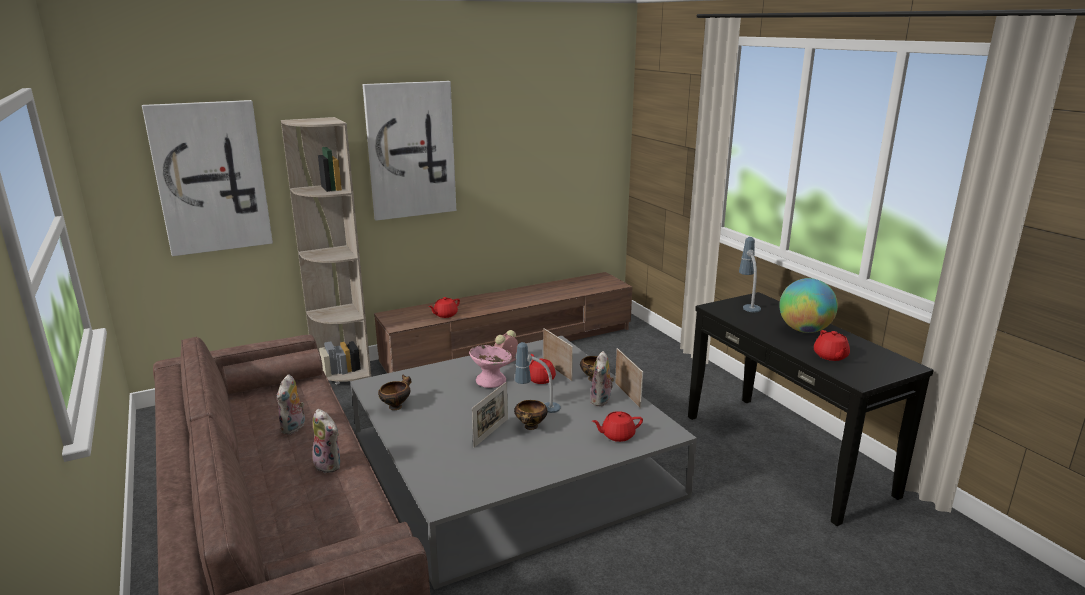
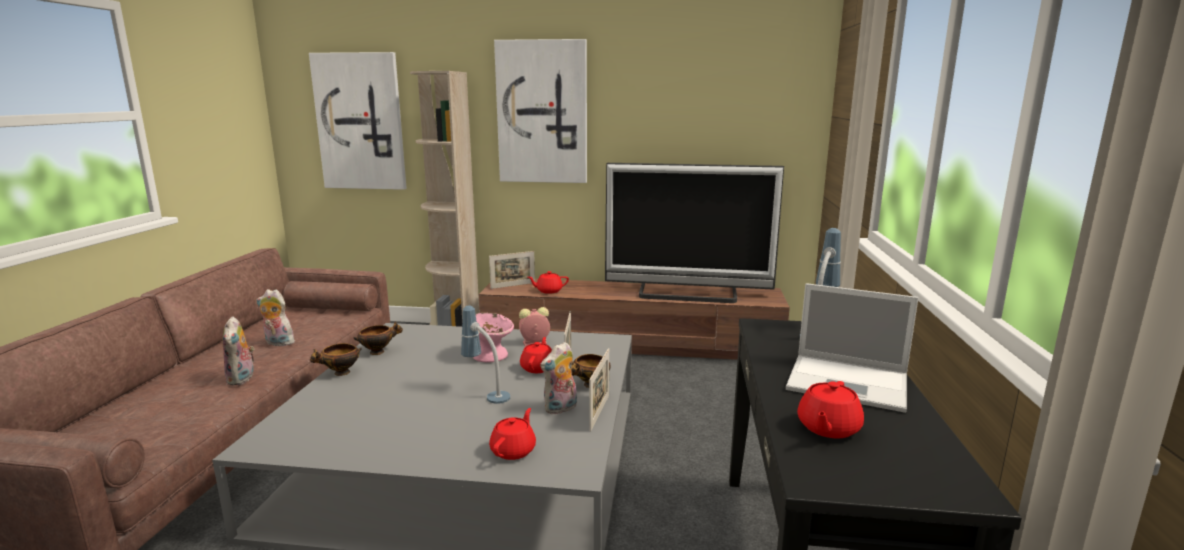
camera: 35 degrees right, 5 degrees down
plush toy [276,374,305,435] -> plush toy turned 60 degrees clockwise [257,289,295,346]
picture frame [472,382,508,448] -> picture frame moved to [489,251,535,289]
bowl [514,400,547,430] -> bowl moved to [310,343,362,376]
red teapot [592,411,643,442] -> red teapot turned 90 degrees clockwise [489,408,536,460]
globe [779,278,838,333] -> laptop [786,283,918,413]
none -> television [605,163,784,303]

